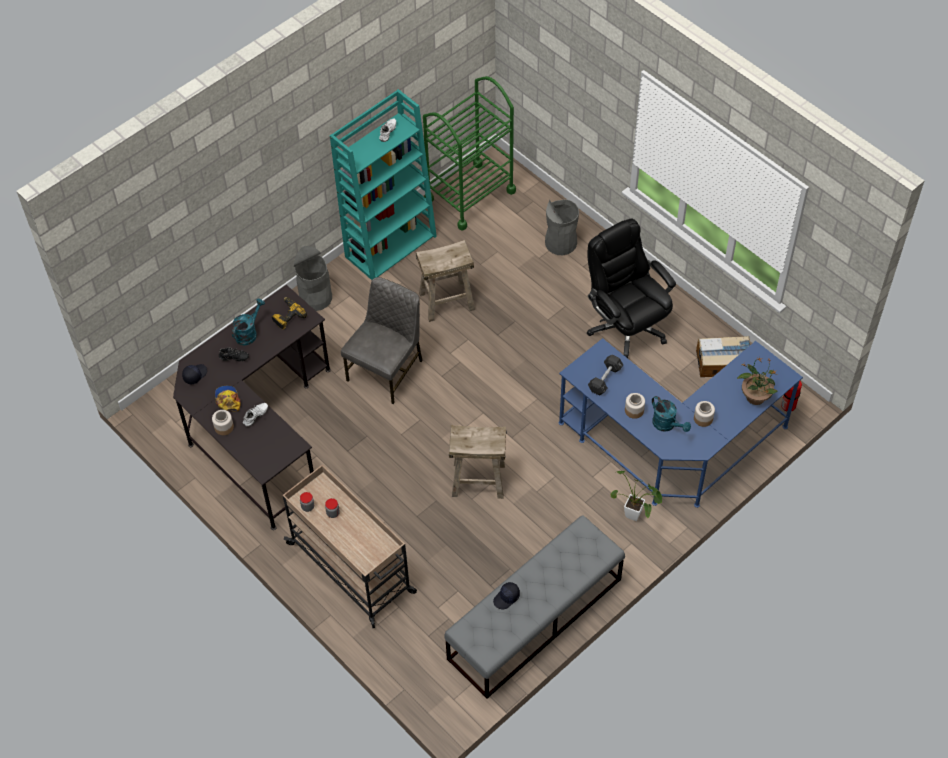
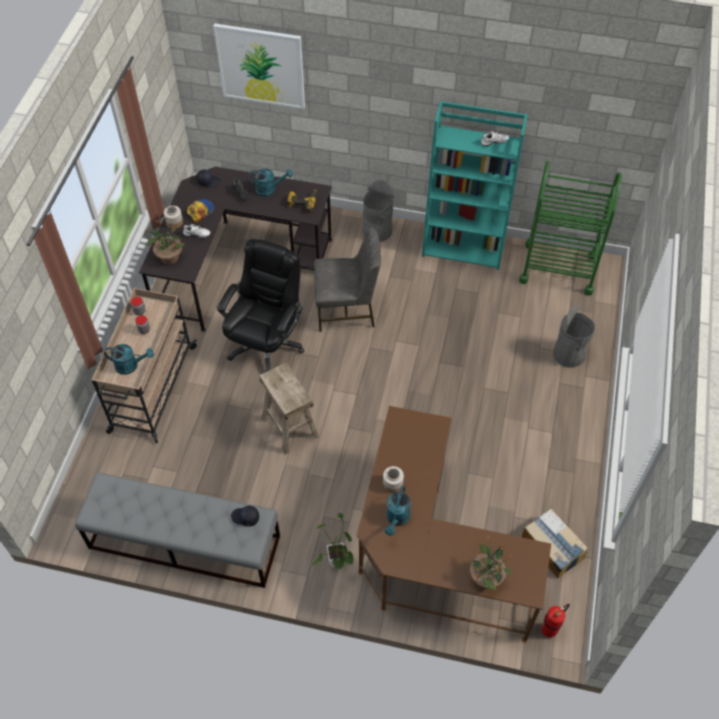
camera: 55 degrees right, 0 degrees up
beige stool [416,240,475,322] -> none
black cap [493,582,520,610] -> black cap moved to [231,506,259,526]
blue desk [559,338,803,508] -> brown desk [357,406,551,643]
black office chair [586,218,676,358] -> black office chair moved to [217,239,305,371]
black dumbbell [588,355,623,395] -> none
jar [694,401,715,427] -> none
none -> turquoise watering can [104,344,154,375]
none -> potted plant [143,217,185,265]
none -> picture [213,24,305,109]

